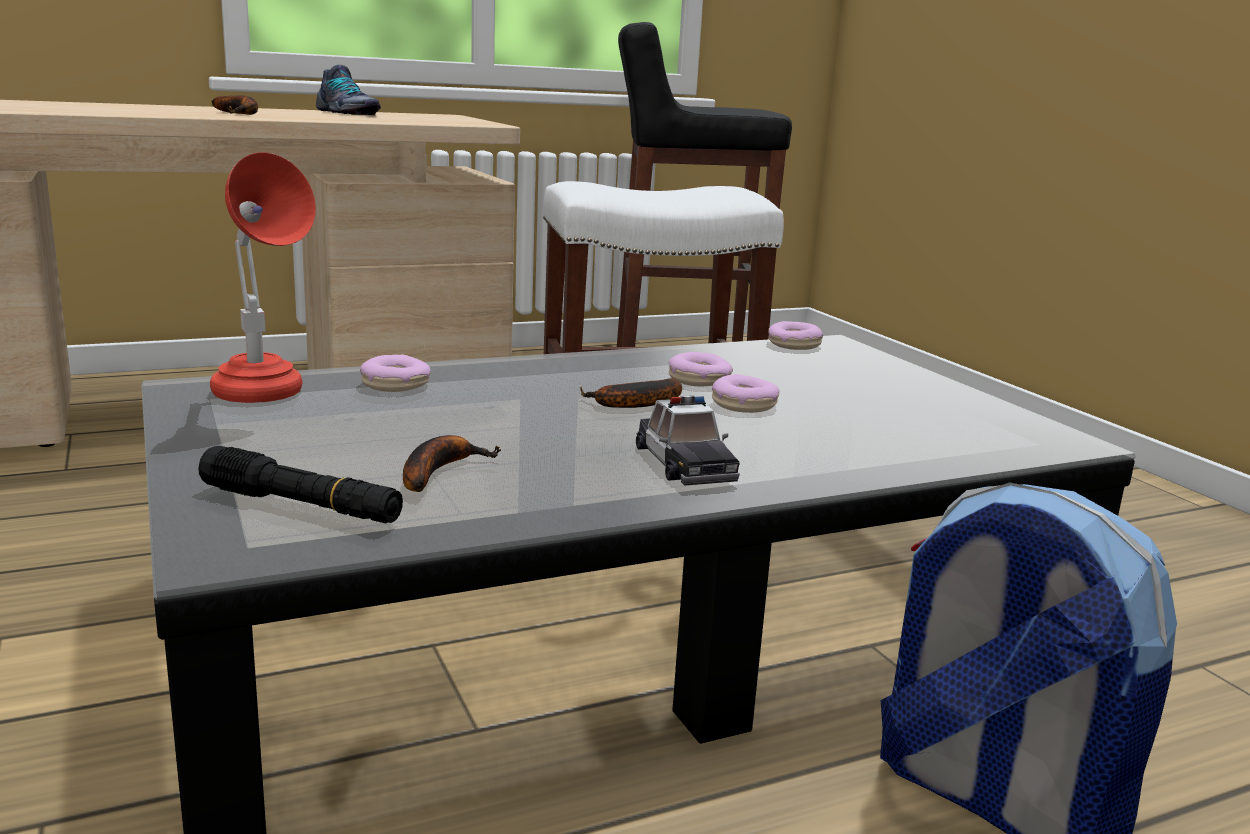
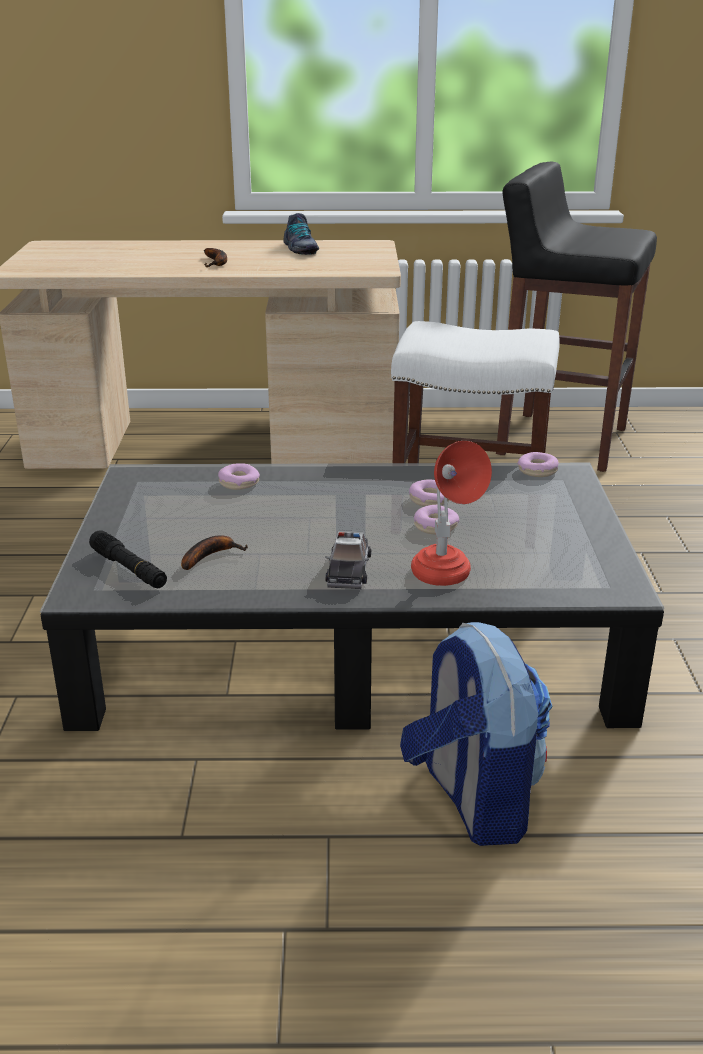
camera: 25 degrees right, 10 degrees up
red table lamp [210,152,316,403] -> red table lamp moved to [411,441,492,586]
banana [580,378,682,408] -> none

